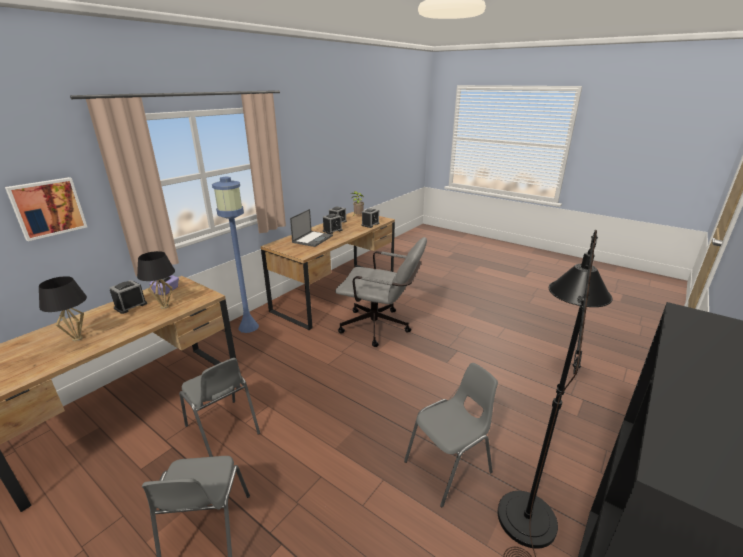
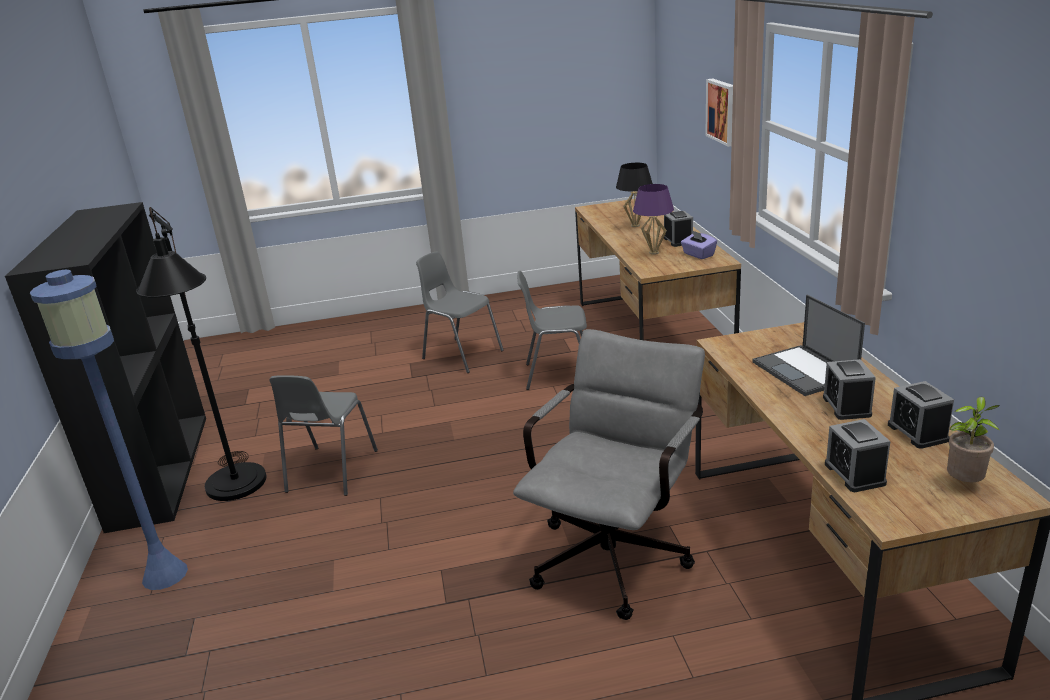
camera: 135 degrees right, 0 degrees up
black table lamp [137,251,175,309] -> purple table lamp [633,184,674,255]
blue floor lamp [212,177,259,333] -> blue floor lamp moved to [30,270,188,590]
grey office chair [335,237,427,347] -> grey office chair turned 150 degrees clockwise [513,329,705,620]

